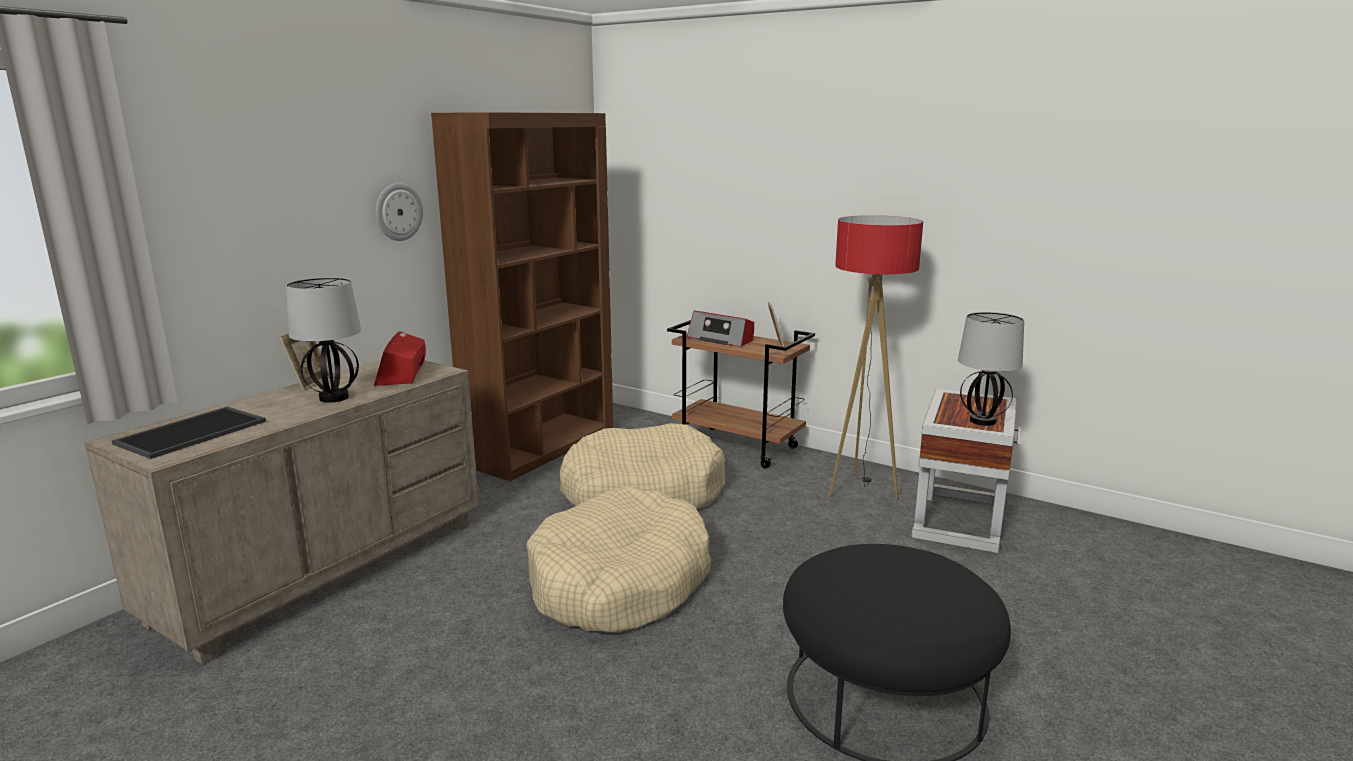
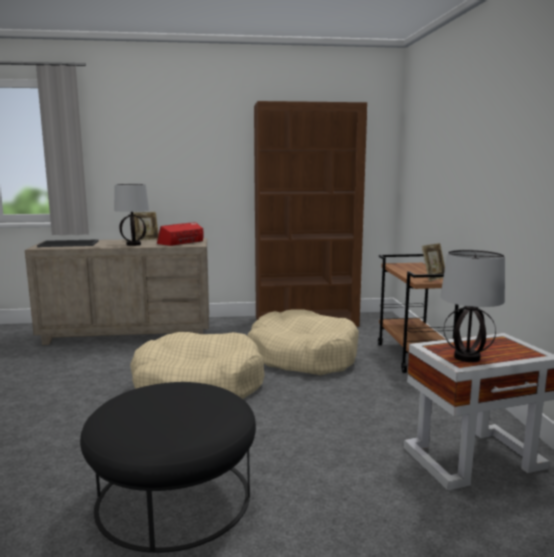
camera: 50 degrees right, 5 degrees down
wall clock [376,183,423,241] -> none
radio [687,311,754,347] -> none
floor lamp [829,215,923,500] -> none

